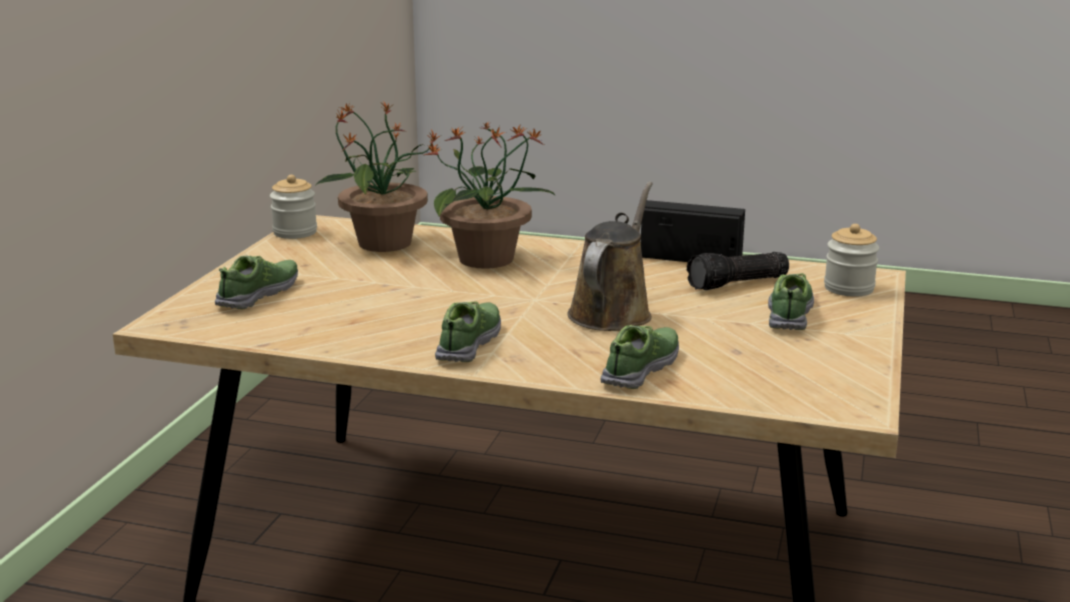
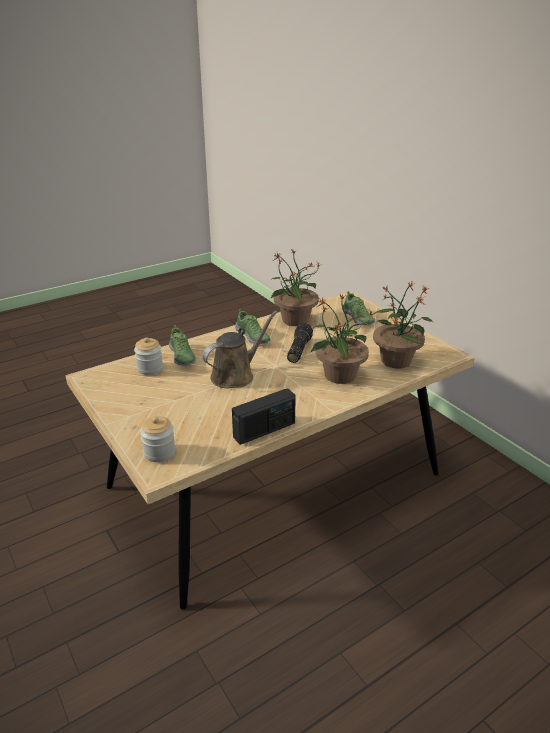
camera: 130 degrees right, 10 degrees up
jar [270,175,317,239] -> jar moved to [134,337,163,375]
brown watering can [567,181,653,331] -> brown watering can turned 105 degrees counterclockwise [203,310,278,388]
flashlight [687,252,789,290] -> flashlight moved to [287,323,313,363]
shoe [768,273,814,330] -> none
none -> potted plant [270,249,322,326]

